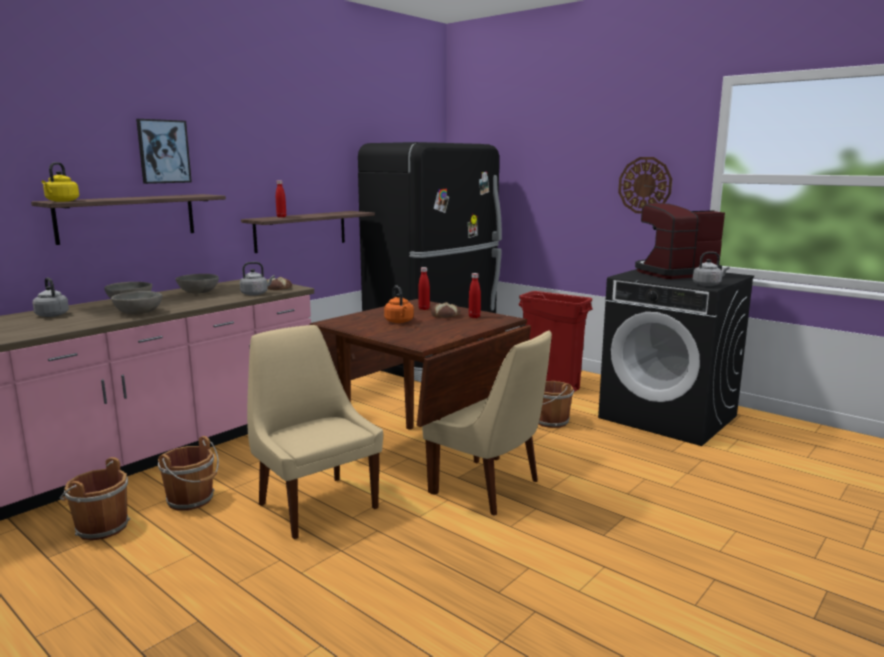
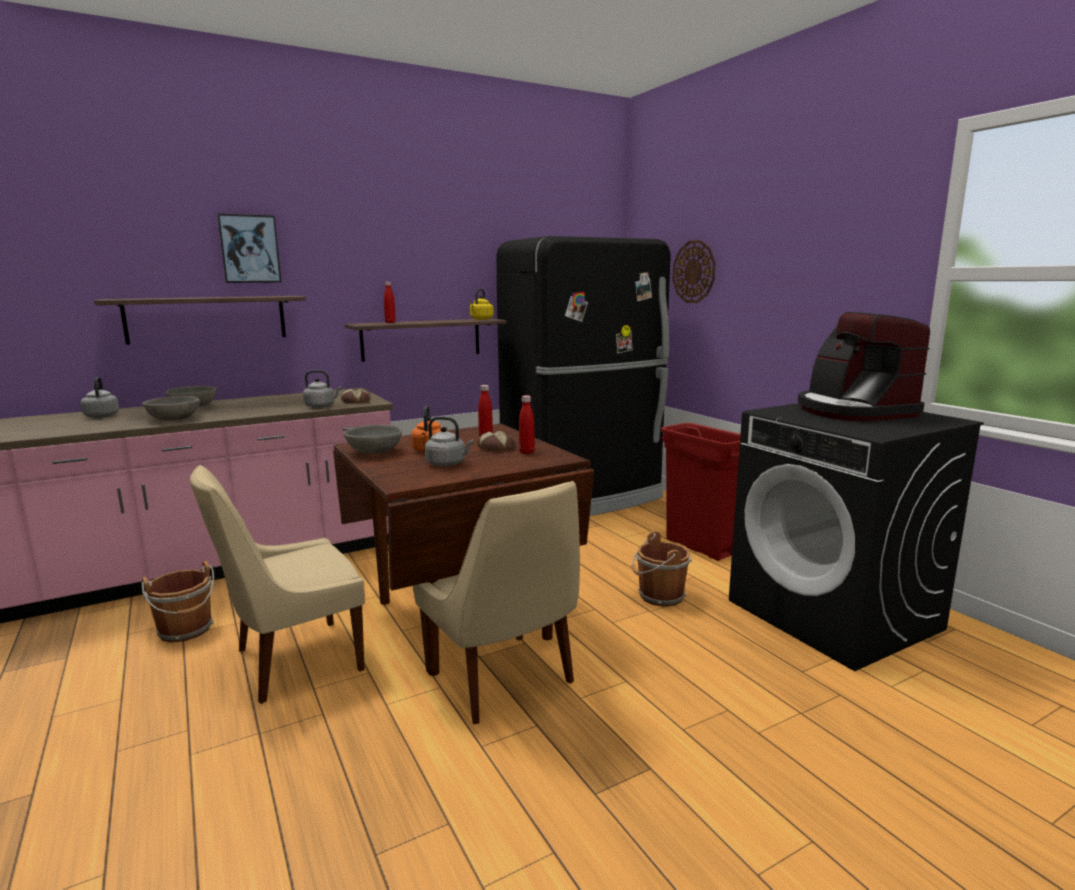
camera: 20 degrees right, 0 degrees up
yellow kettle [42,162,79,202] -> yellow kettle moved to [470,289,494,320]
brown bucket [59,457,130,540] -> none
grey bowl [176,274,219,294] -> grey bowl moved to [343,425,402,454]
beige chair [247,325,383,539] -> beige chair turned 105 degrees counterclockwise [190,465,365,704]
wall clock [618,157,672,214] -> wall clock moved to [672,240,716,303]
coffee machine [635,203,725,279] -> coffee machine turned 105 degrees counterclockwise [798,312,930,421]
grey kettle [693,252,730,286] -> grey kettle moved to [425,416,474,466]

